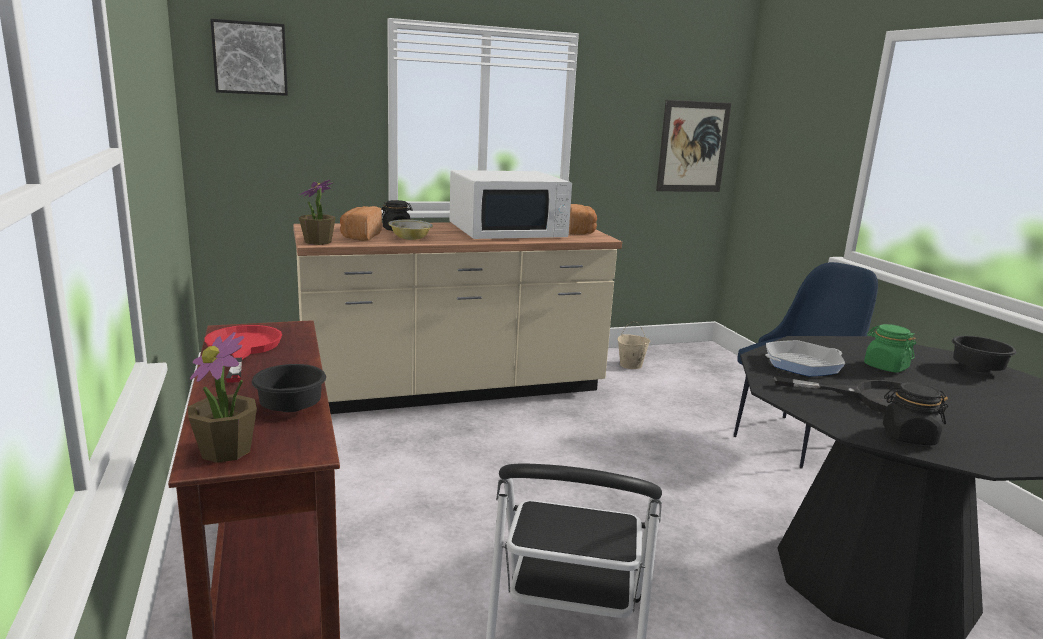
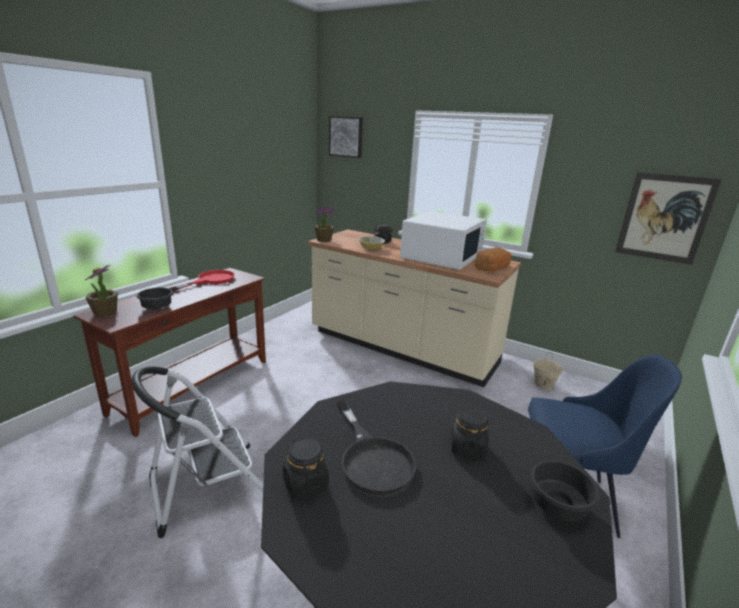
camera: 50 degrees right, 5 degrees up
bread [340,206,382,241] -> none
white microwave [450,170,572,239] -> white microwave turned 90 degrees counterclockwise [400,211,487,270]
frying pan [766,340,845,376] -> none
green jar [864,324,916,373] -> black jar [451,407,489,459]

